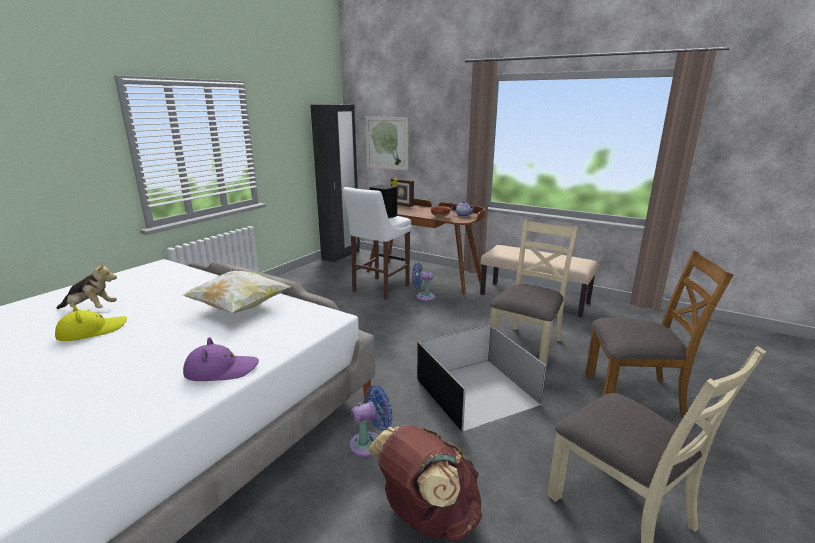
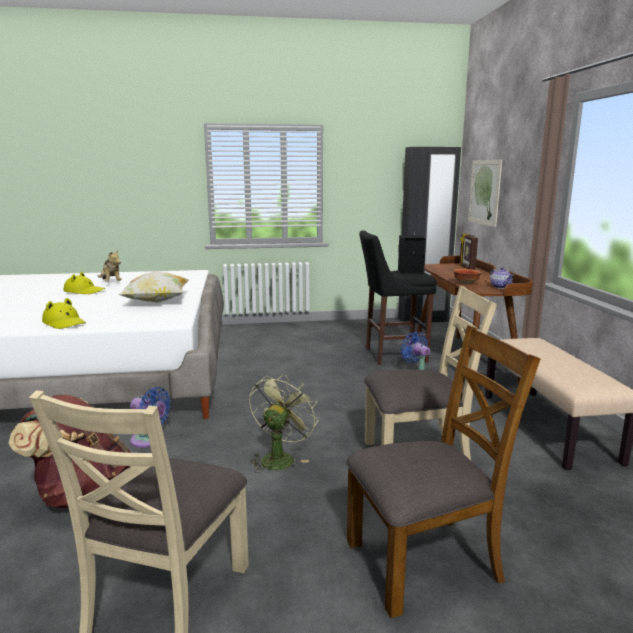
camera: 50 degrees right, 5 degrees down
purple hat [183,337,259,381] -> yellow hat [42,298,86,329]
white stool [343,187,412,300] -> black stool [359,230,437,365]
black storage box [417,325,547,431] -> green fan [249,373,319,473]
brown chair [585,250,733,416] -> brown chair turned 75 degrees counterclockwise [346,325,540,618]

